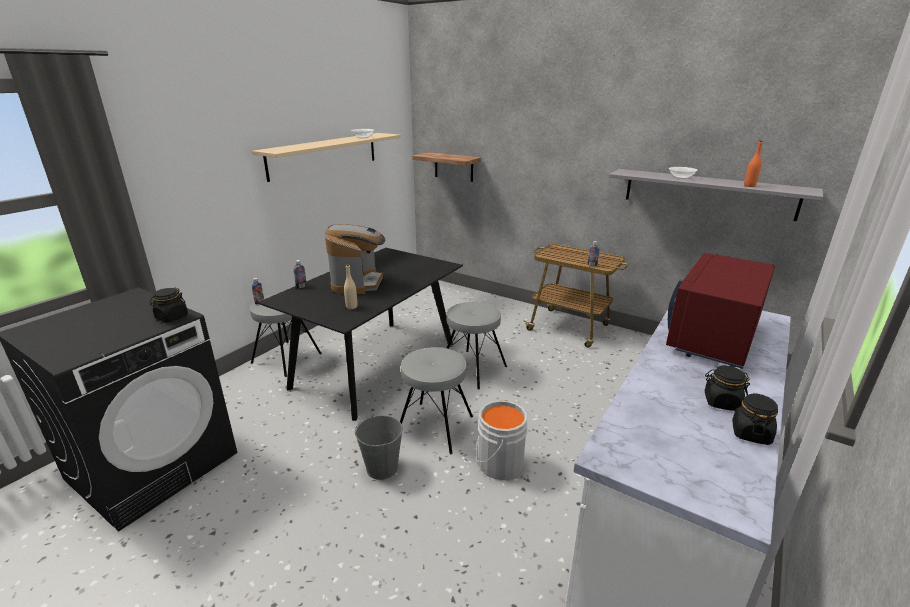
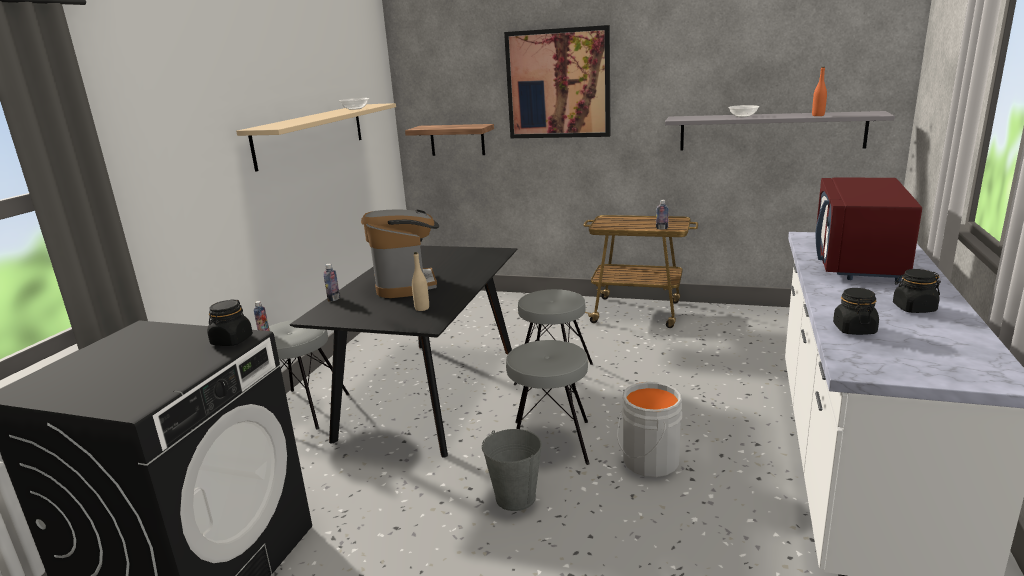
camera: 15 degrees left, 5 degrees down
black jar [732,393,778,445] -> black jar moved to [833,288,879,335]
none -> picture [504,25,610,138]

